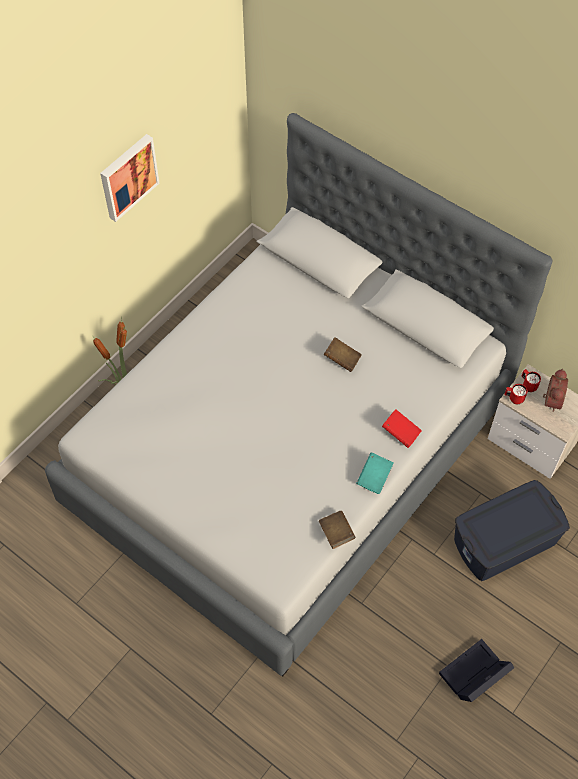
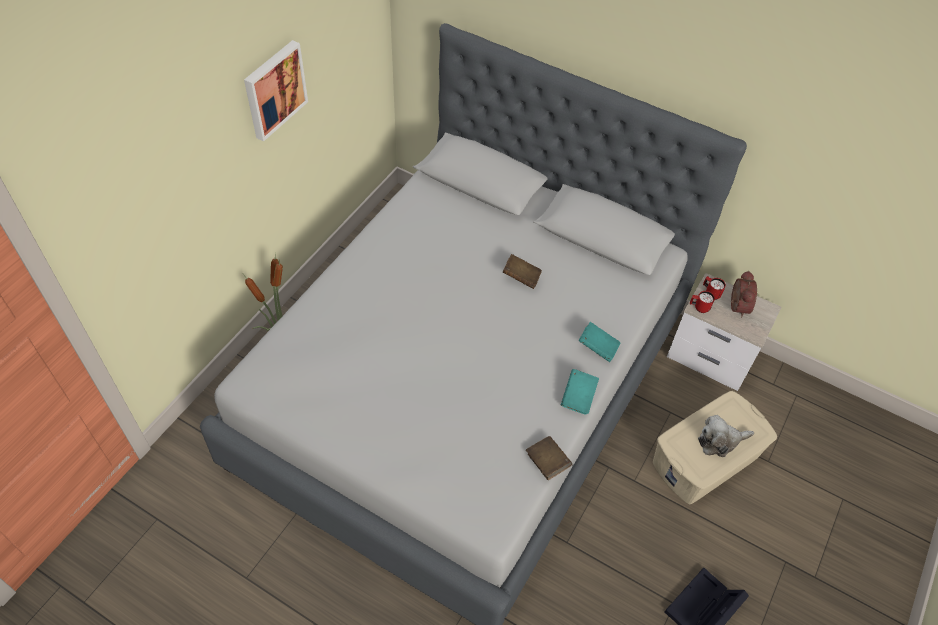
camera: 10 degrees left, 5 degrees down
red book [382,409,422,448] -> turquoise book [579,322,620,362]
blue storage box [454,480,570,581] -> beige storage box [653,391,777,505]
none -> plush toy [698,415,754,457]

